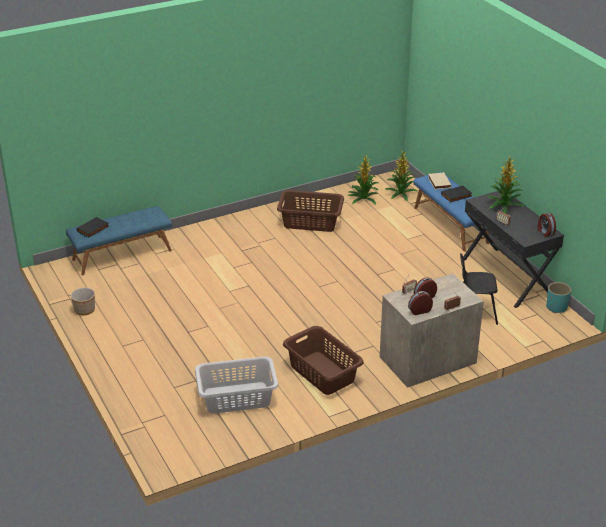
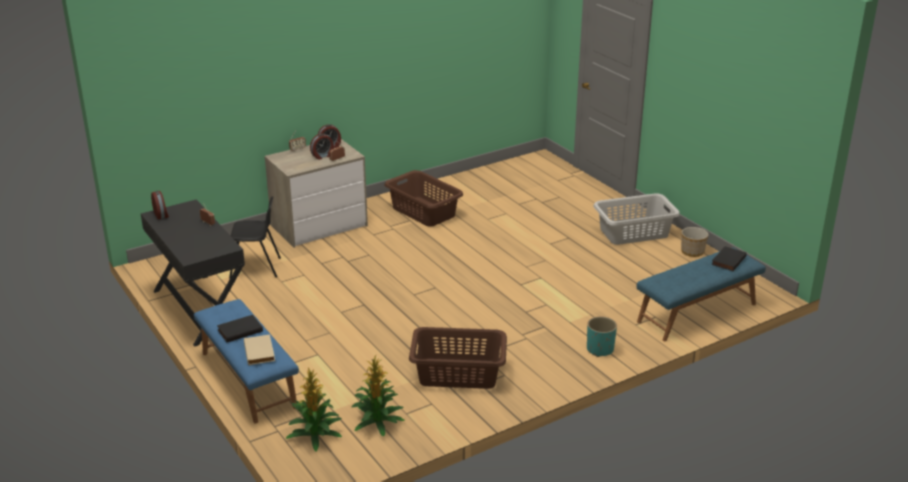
camera: 175 degrees right, 5 degrees down
grey laundry basket [195,357,279,414] -> grey laundry basket moved to [593,193,680,245]
potted plant [486,155,524,214] -> none
turquoise planter [546,282,571,313] -> turquoise planter moved to [587,316,617,357]

